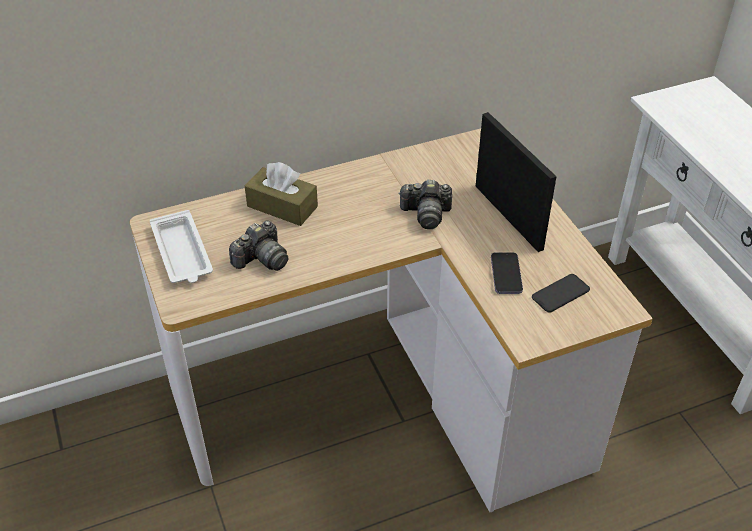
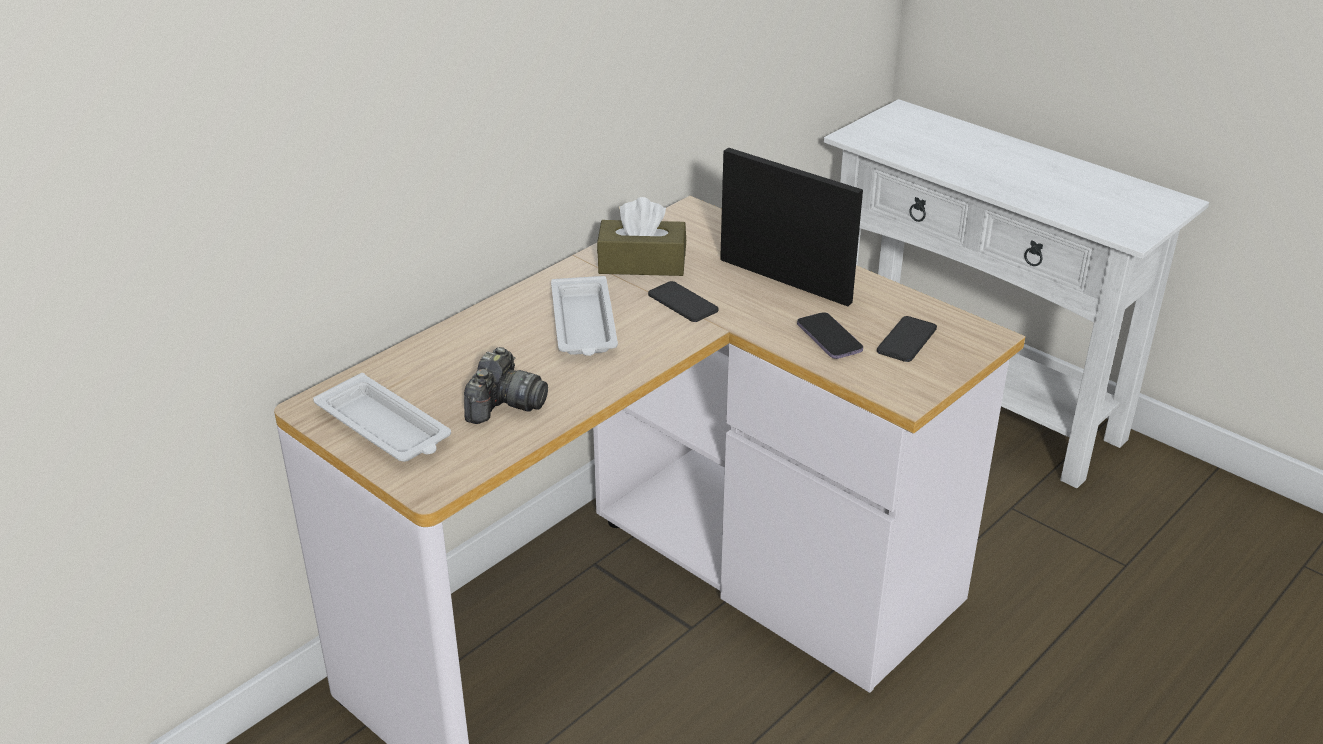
camera: 25 degrees left, 10 degrees down
brown tissue box [245,162,318,226] -> brown tissue box moved to [597,197,686,276]
camera [398,180,452,229] -> phone [648,281,718,322]
none -> white tray [551,276,618,356]

